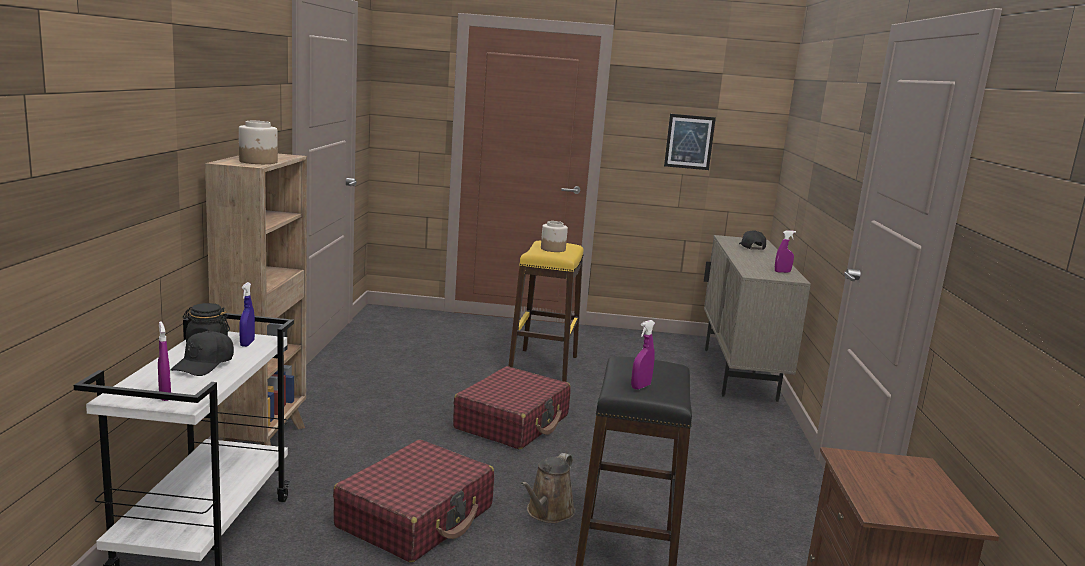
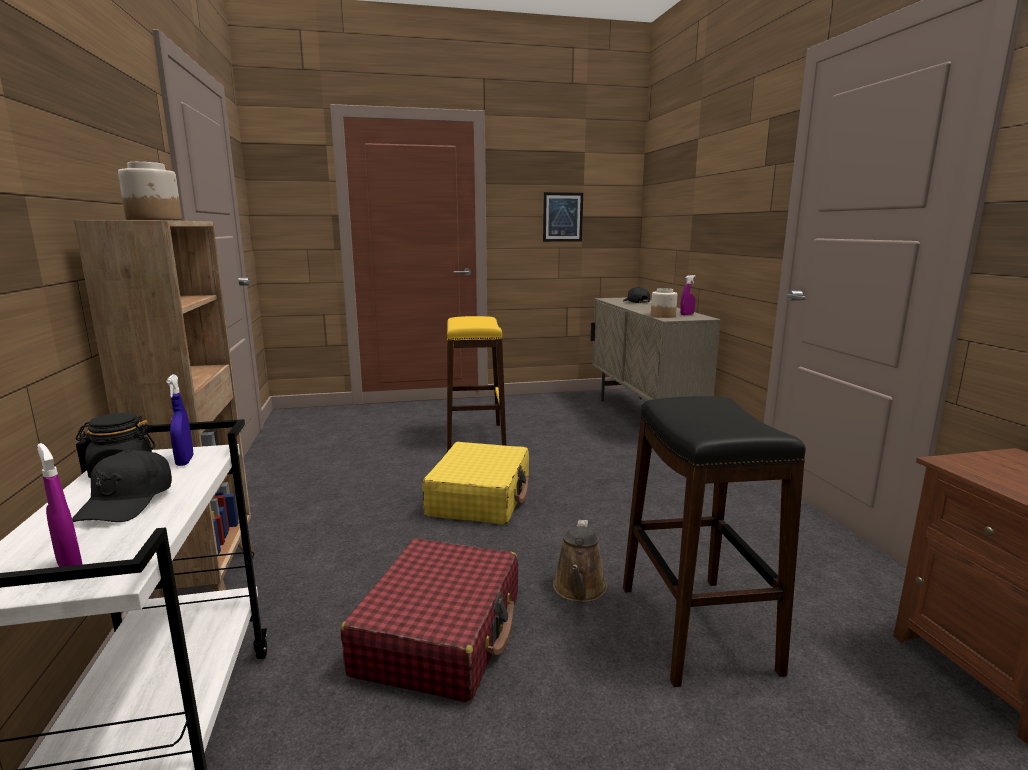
camera: 15 degrees left, 0 degrees up
red suitcase [453,366,571,449] -> yellow suitcase [422,442,529,525]
jar [541,221,568,252] -> jar moved to [651,288,677,318]
purple spray bottle [631,320,655,390] -> none

